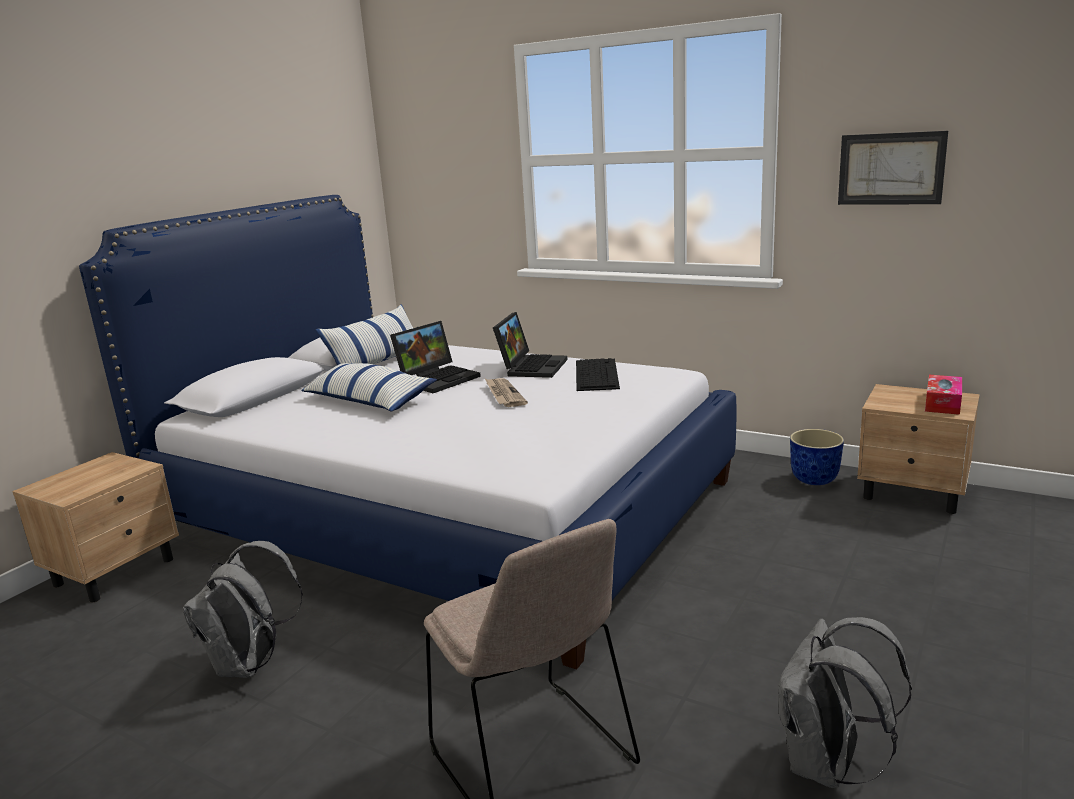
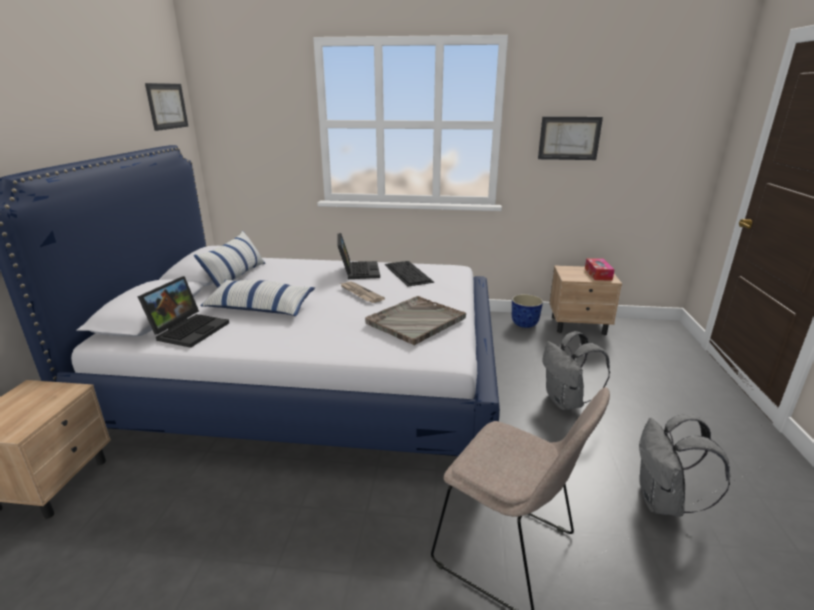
camera: 25 degrees left, 5 degrees up
grey backpack [182,541,303,678] -> grey backpack moved to [542,331,610,410]
laptop [390,321,481,393] -> laptop moved to [138,276,229,348]
none -> picture [145,83,189,131]
none -> grey tray [365,296,466,346]

